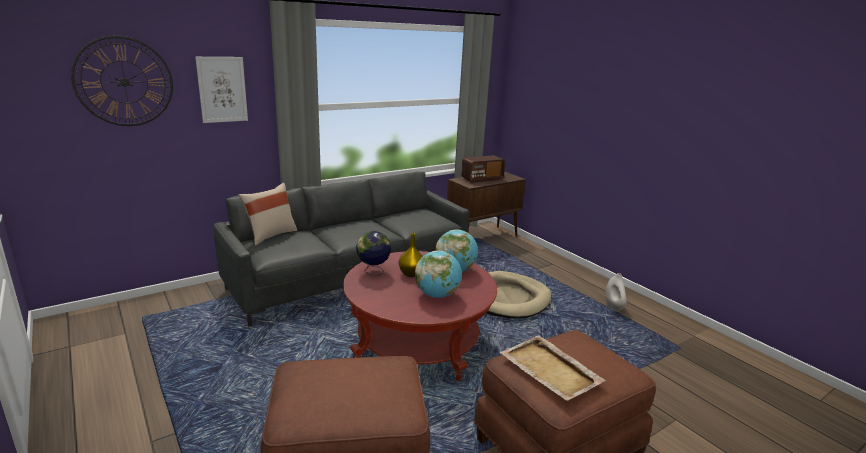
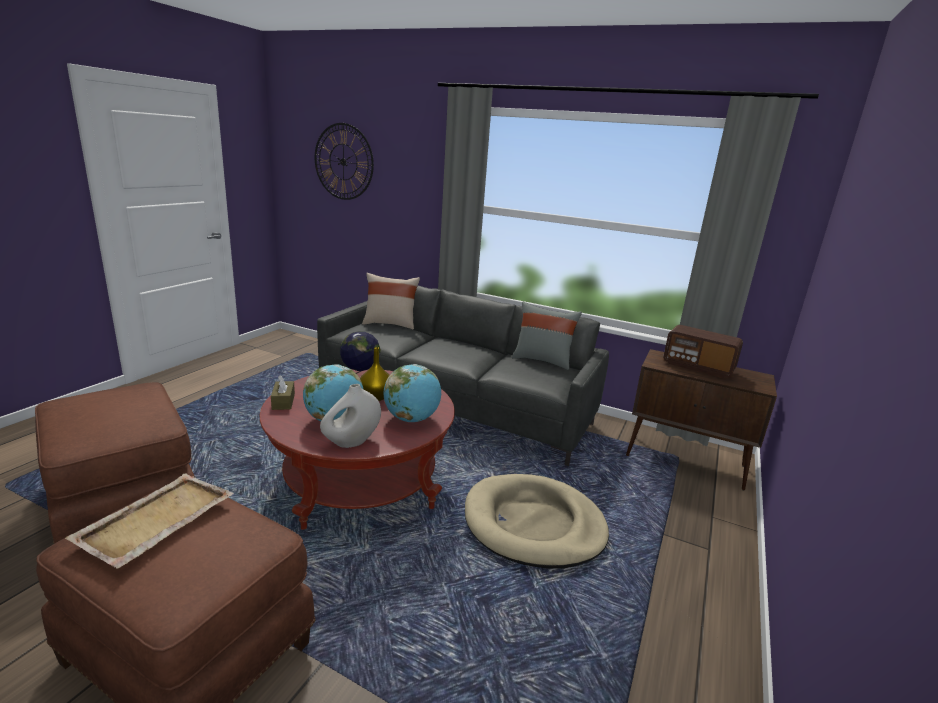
camera: 60 degrees right, 0 degrees up
picture [195,57,248,123] -> none
white vase [606,273,627,312] -> white vase moved to [320,384,381,448]
none -> brown tissue box [271,375,295,410]
none -> grey pillow [512,302,582,370]

